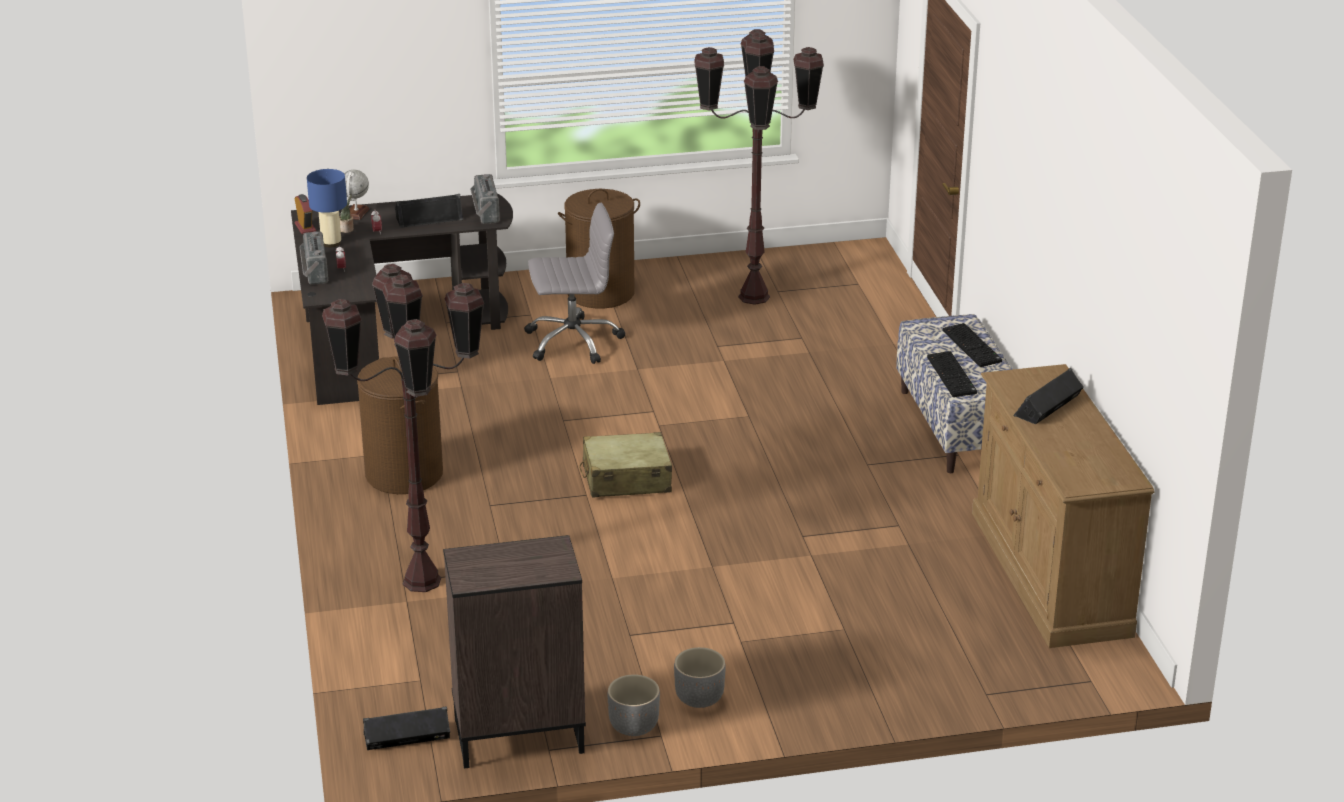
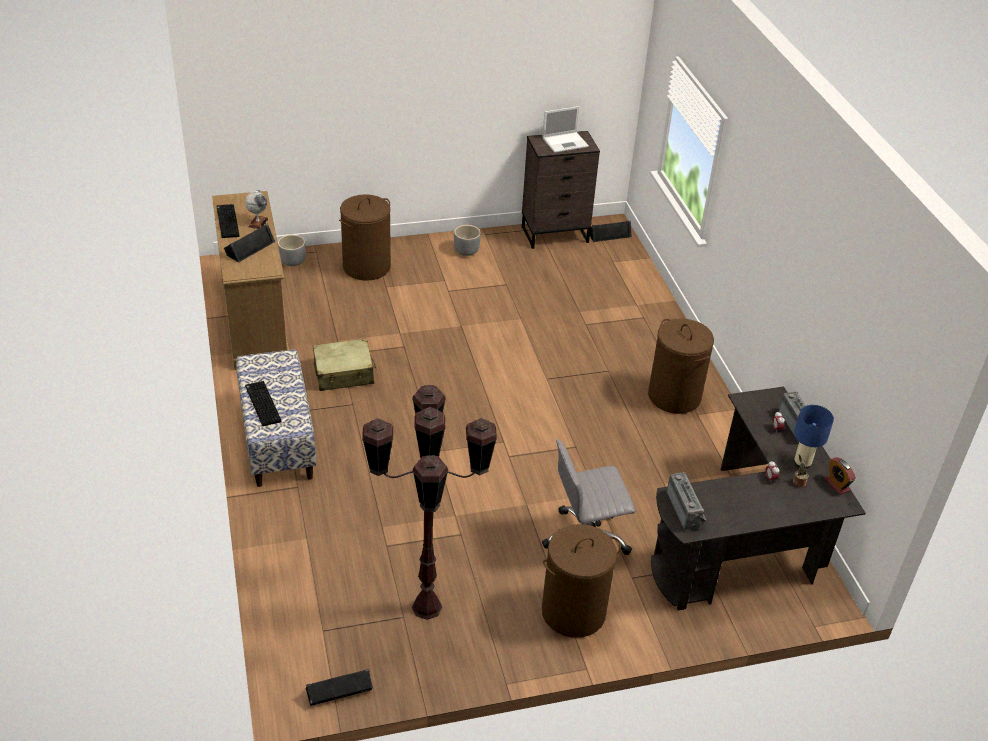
camera: 175 degrees right, 10 degrees up
brown floor lamp [322,264,484,592] -> none
globe [344,170,370,220] -> globe moved to [245,189,268,229]
black speaker [395,194,463,228] -> black speaker moved to [305,669,373,706]
beige suitcase [579,432,672,498] -> beige suitcase moved to [313,338,376,391]
grey planter [607,675,660,736] -> grey planter moved to [278,235,306,266]
keyboard [927,351,977,397] -> keyboard moved to [216,204,240,238]
none -> brown laundry basket [339,194,391,281]
none -> laptop [542,106,589,153]

